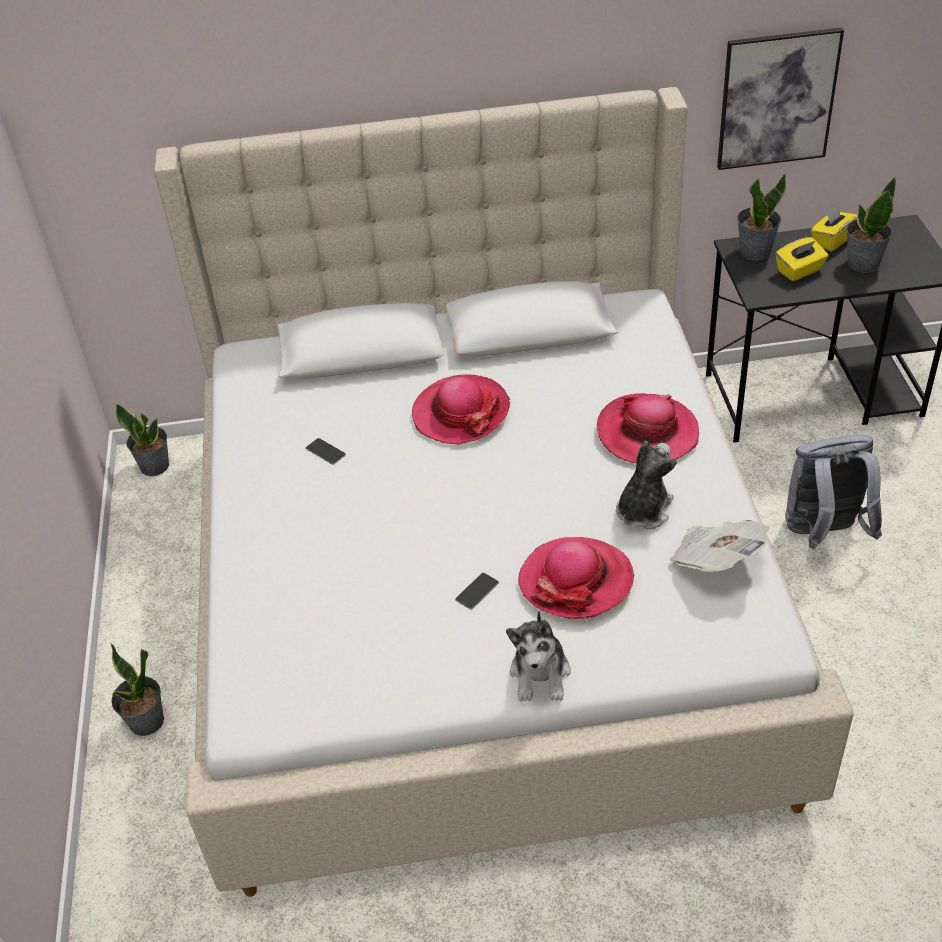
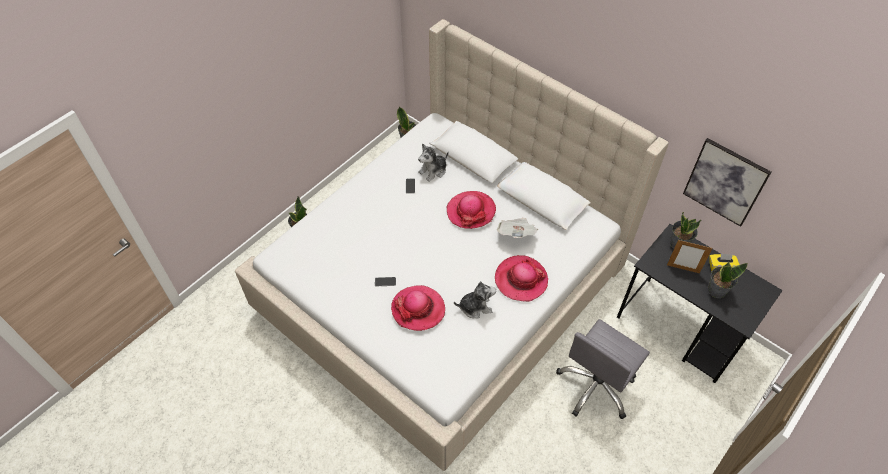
camera: 45 degrees right, 10 degrees up
plush toy [506,611,571,701] -> plush toy moved to [418,144,449,182]
newspaper [669,520,770,572] -> newspaper moved to [497,218,538,238]
yellow tissue box [775,237,828,281] -> picture frame [667,240,713,273]
grey backpack [785,434,882,549] -> grey office chair [556,319,650,419]

